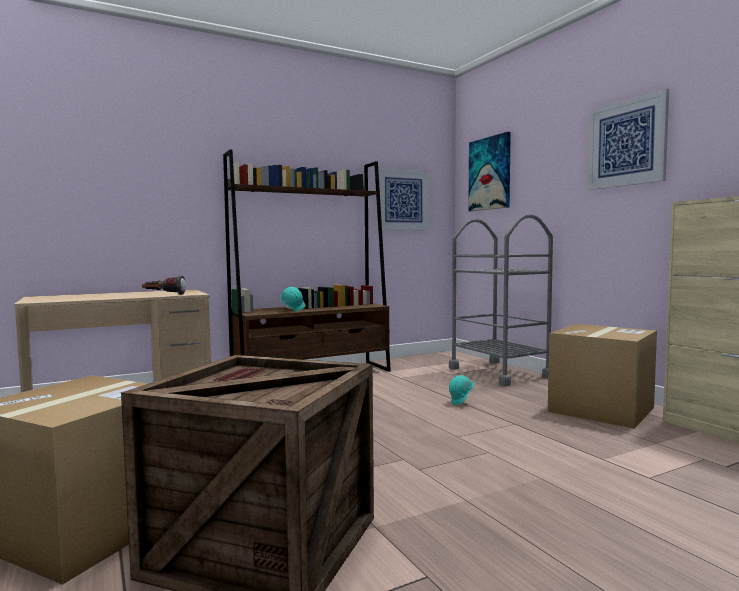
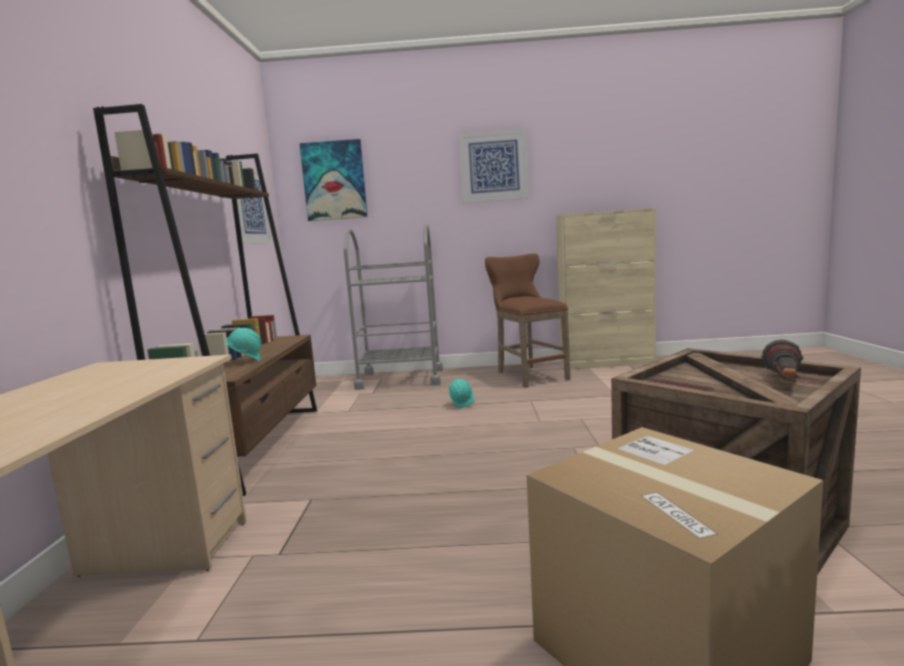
camera: 60 degrees left, 5 degrees up
flashlight [142,276,186,295] -> flashlight moved to [761,339,803,379]
cardboard box [548,324,657,429] -> brown stool [485,253,571,388]

